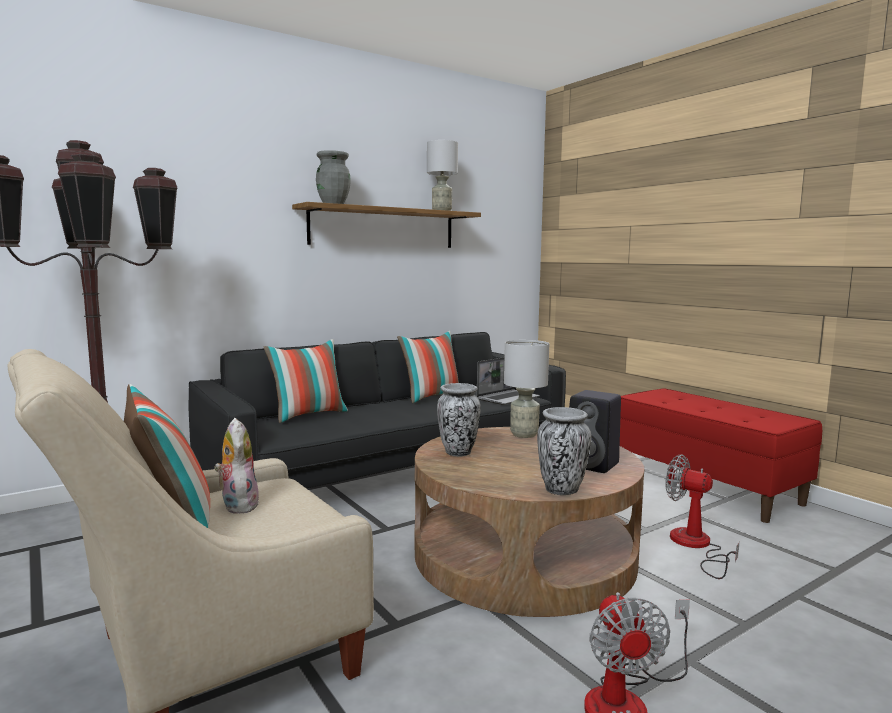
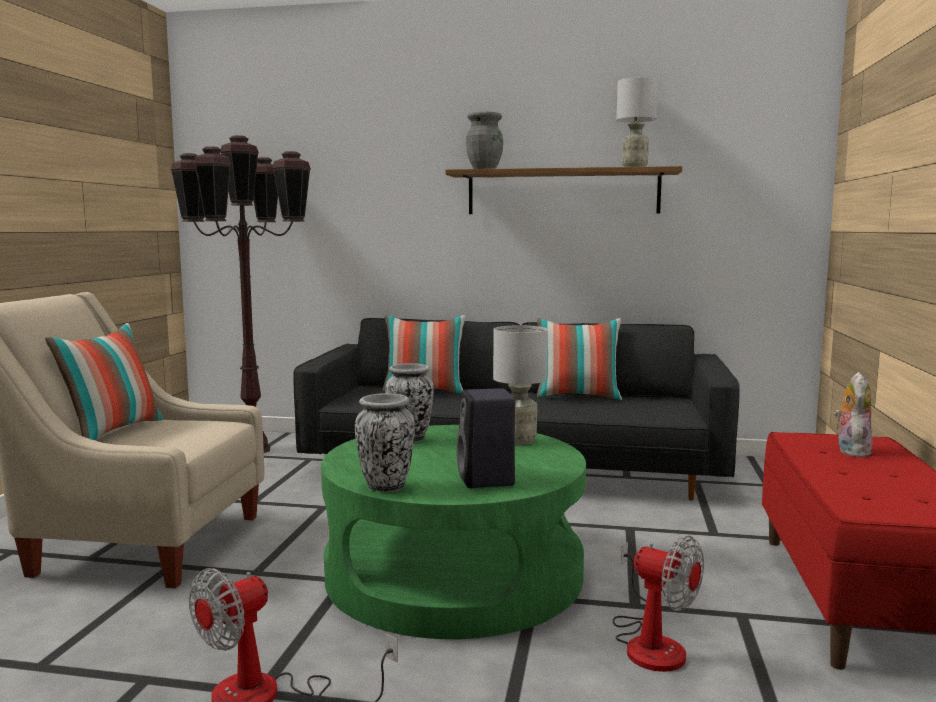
camera: 45 degrees right, 0 degrees up
plush toy [214,418,259,514] -> plush toy moved to [834,372,873,457]
brown coffee table [414,427,644,617] -> green coffee table [321,425,586,639]
laptop [477,358,540,405] -> none
fan [665,454,740,579] -> fan turned 135 degrees clockwise [613,536,704,672]

